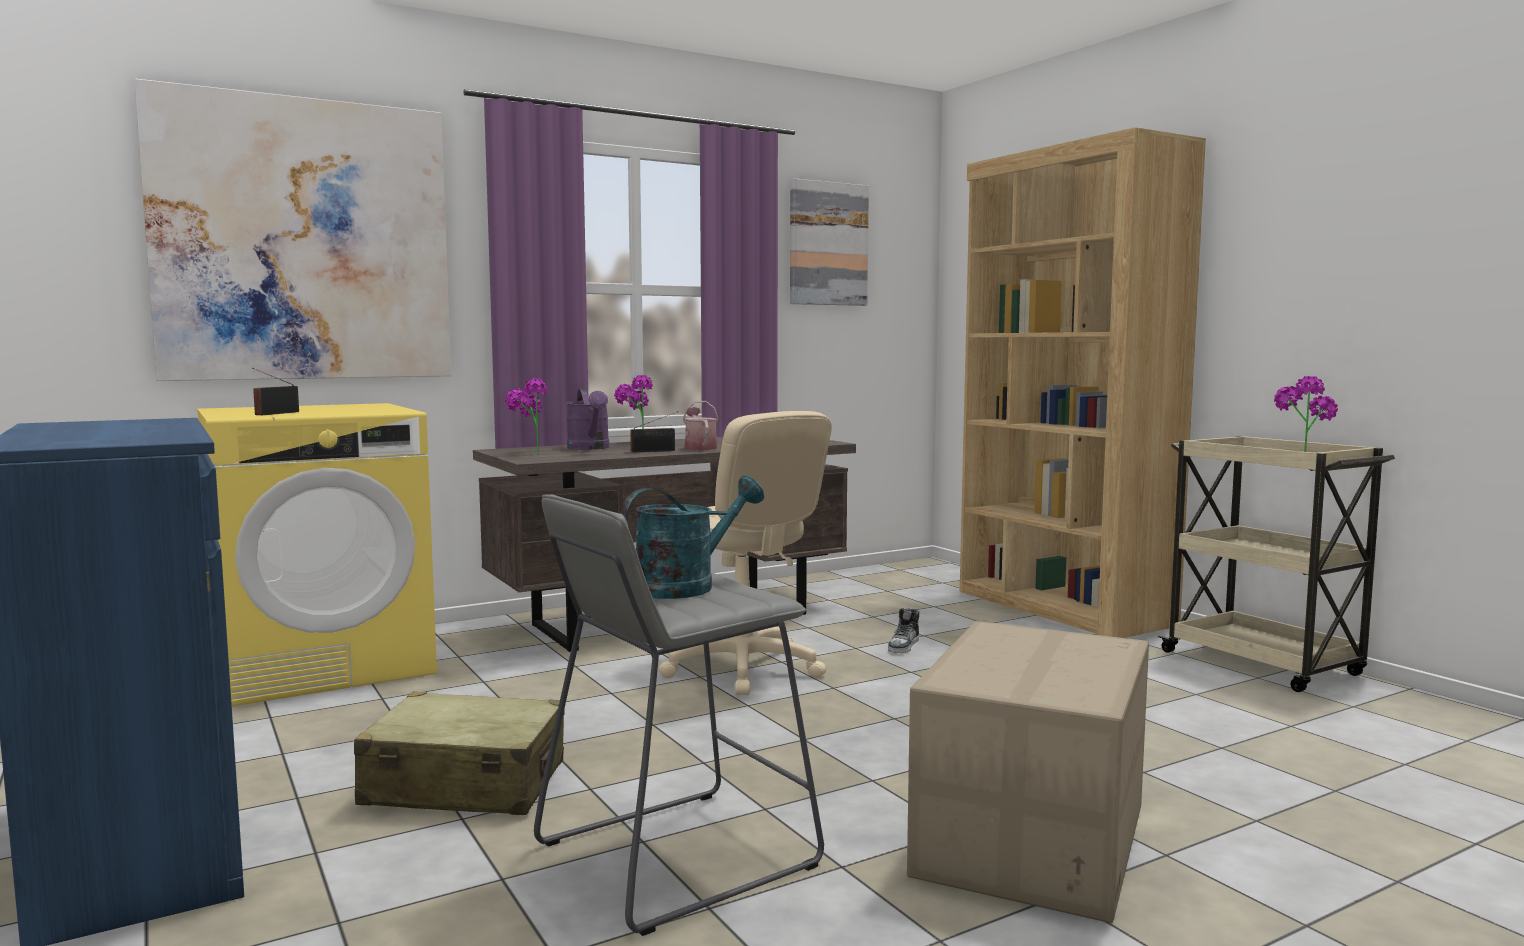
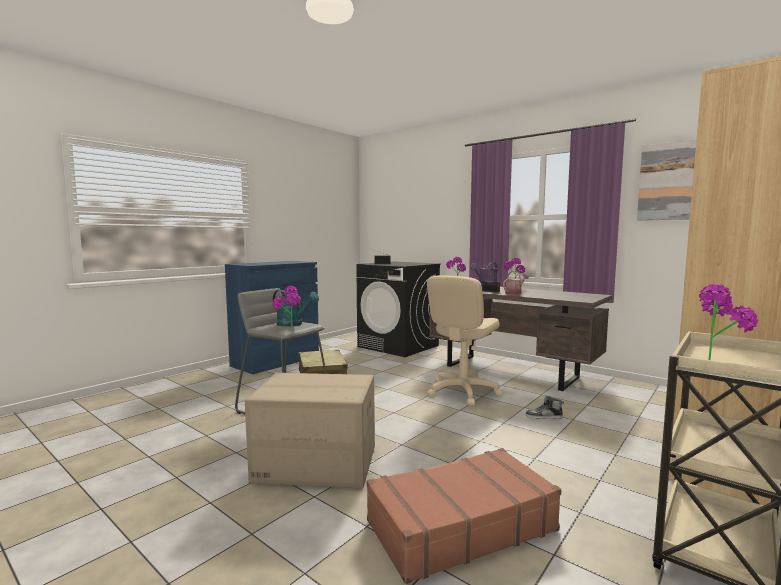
camera: 70 degrees right, 0 degrees up
picture [134,79,451,381] -> none
yellow washing machine [197,403,437,706] -> black washing machine [356,261,441,357]
none -> potted plant [272,286,301,330]
none -> brown suitcase [367,448,561,584]

